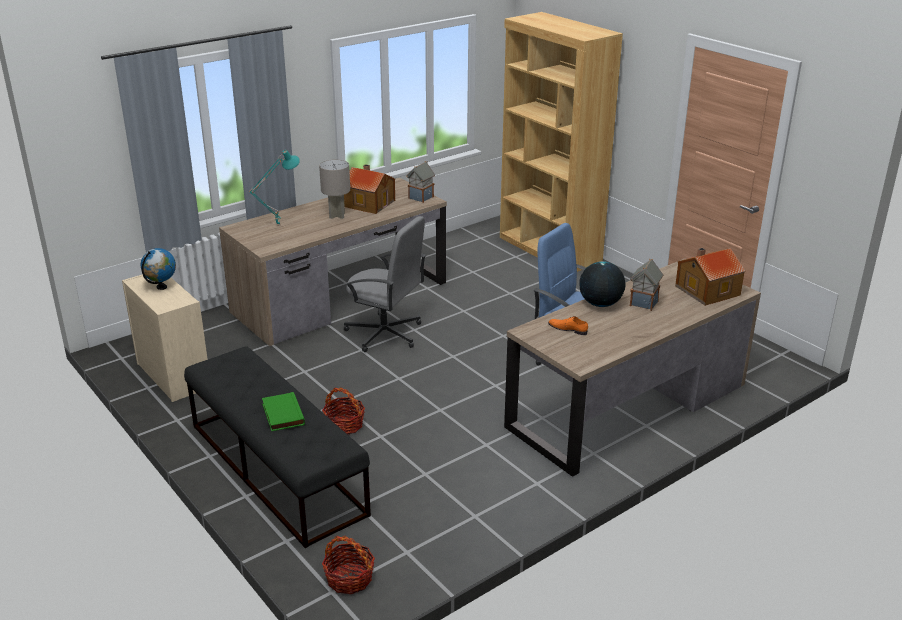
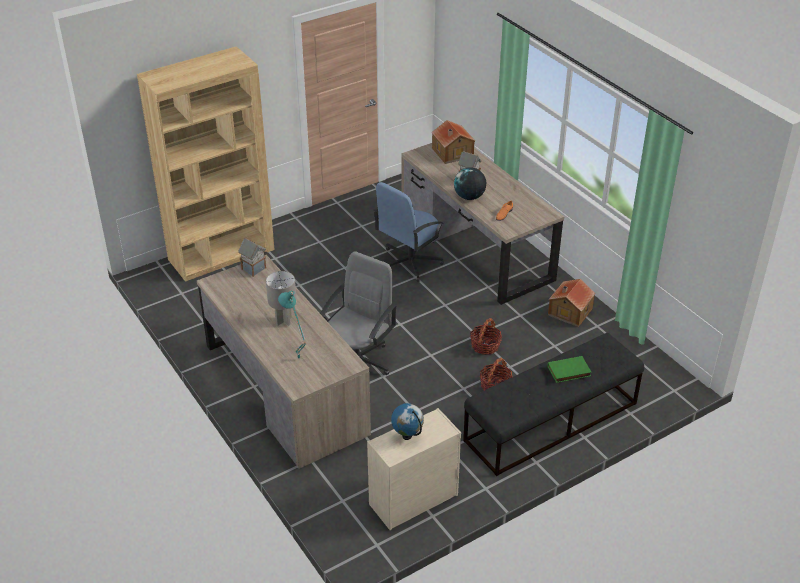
camera: 85 degrees left, 10 degrees up
basket [322,536,375,594] -> basket moved to [470,318,502,355]
toy house [344,164,395,214] -> toy house moved to [548,279,596,327]

